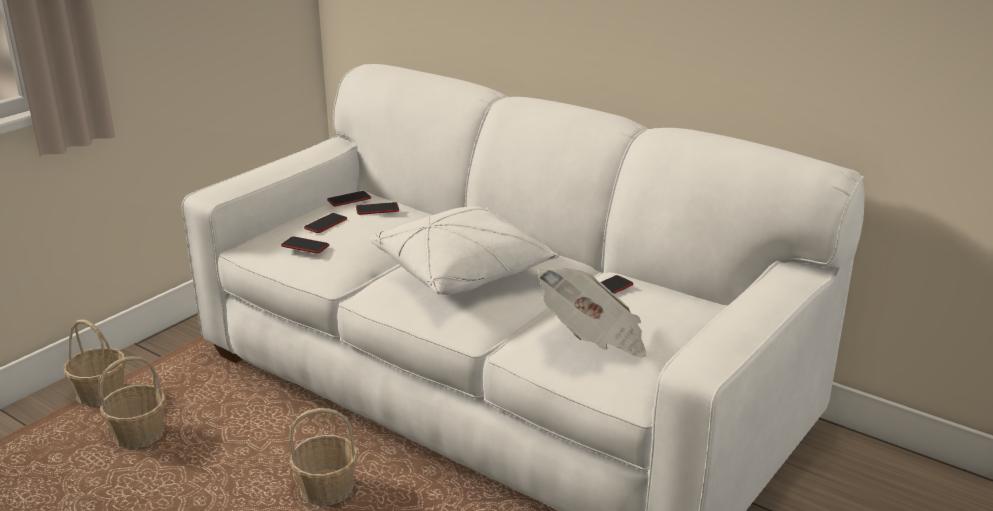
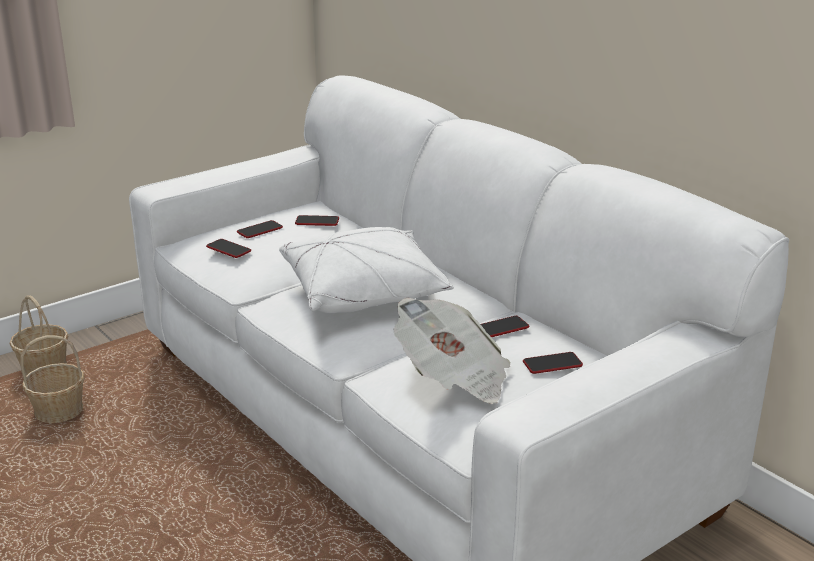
camera: 15 degrees right, 0 degrees up
basket [289,408,358,506] -> none
phone [327,191,371,206] -> phone moved to [523,352,583,374]

